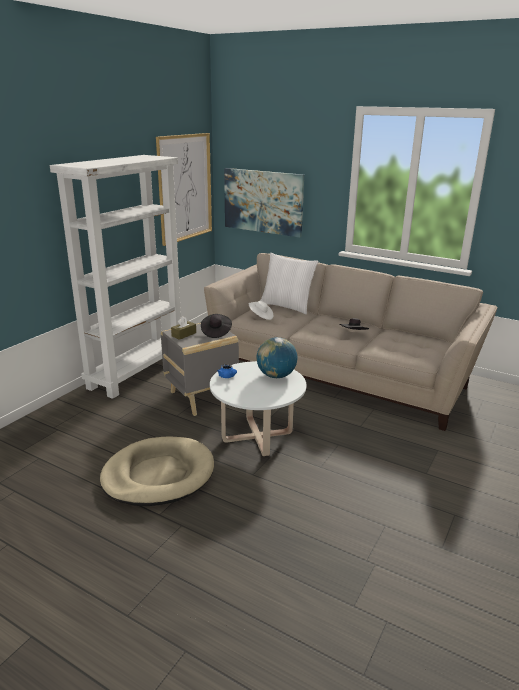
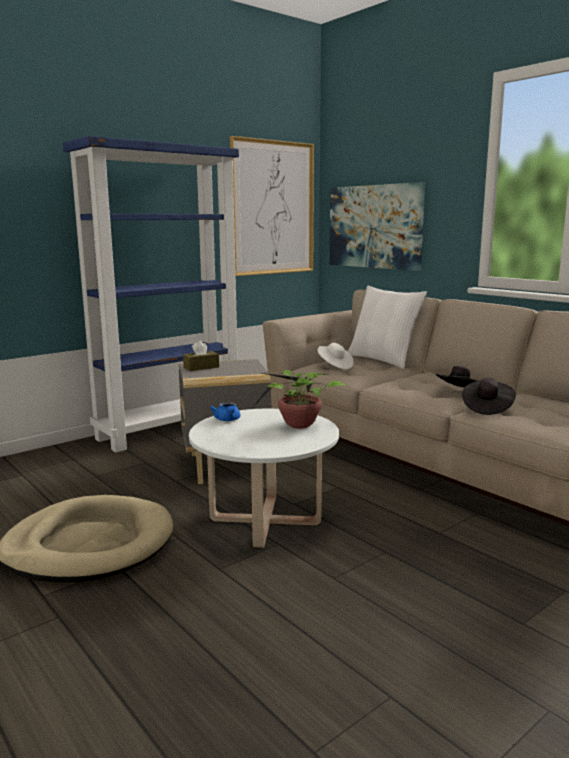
camera: 20 degrees right, 10 degrees down
white bookcase [50,155,181,399] -> blue bookcase [63,136,239,453]
black hat [201,314,232,338] -> black hat moved to [462,378,516,415]
globe [256,337,298,378] -> potted plant [253,370,346,429]

